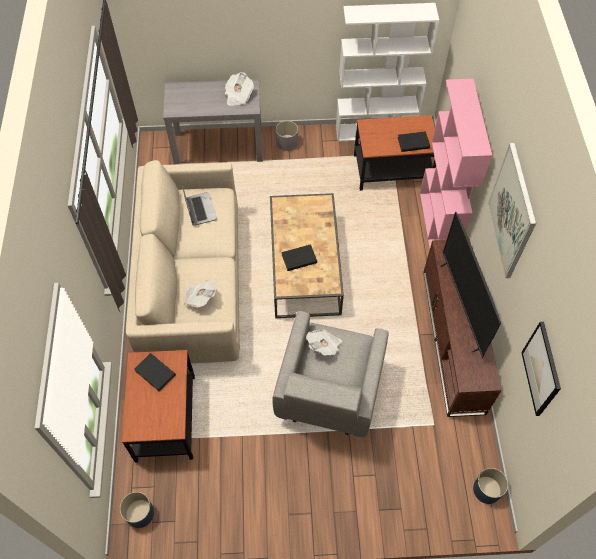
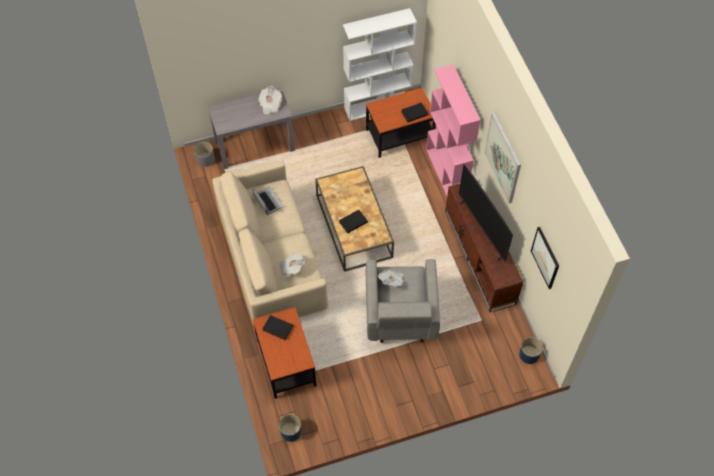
camera: 15 degrees left, 0 degrees up
grey planter [276,121,298,151] -> grey planter moved to [194,142,215,167]

